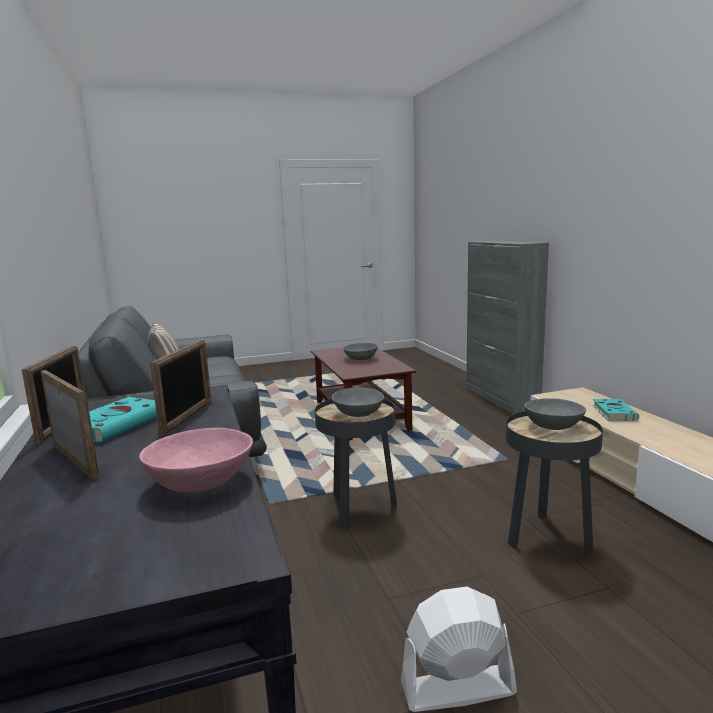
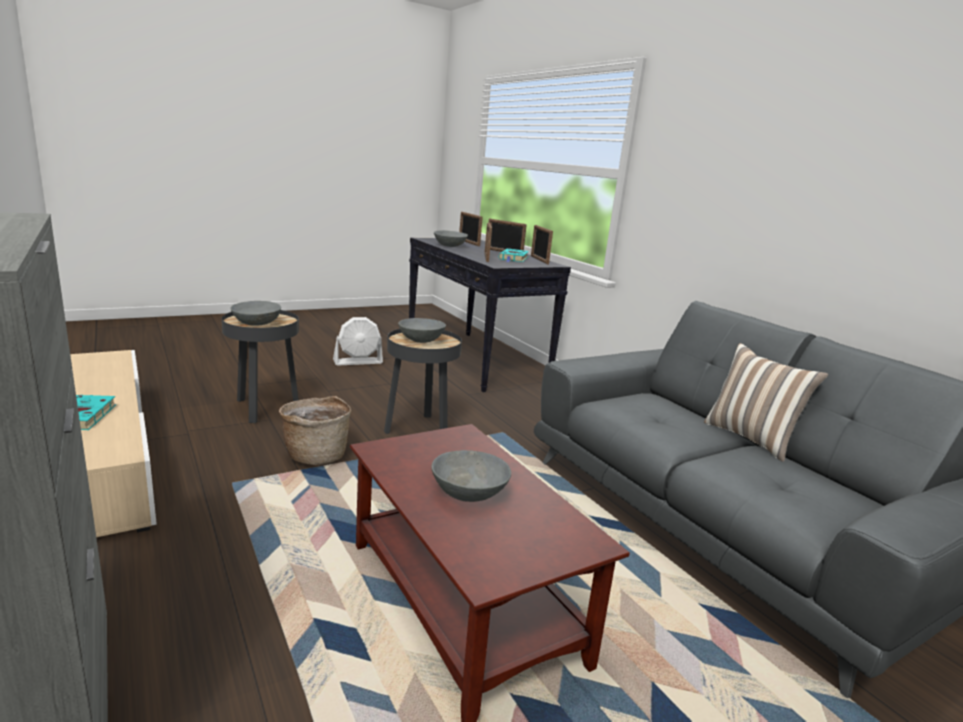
camera: 165 degrees right, 5 degrees up
pink bowl [139,428,253,492] -> grey bowl [434,230,468,247]
none -> basket [279,396,351,465]
none -> picture frame [459,212,483,246]

